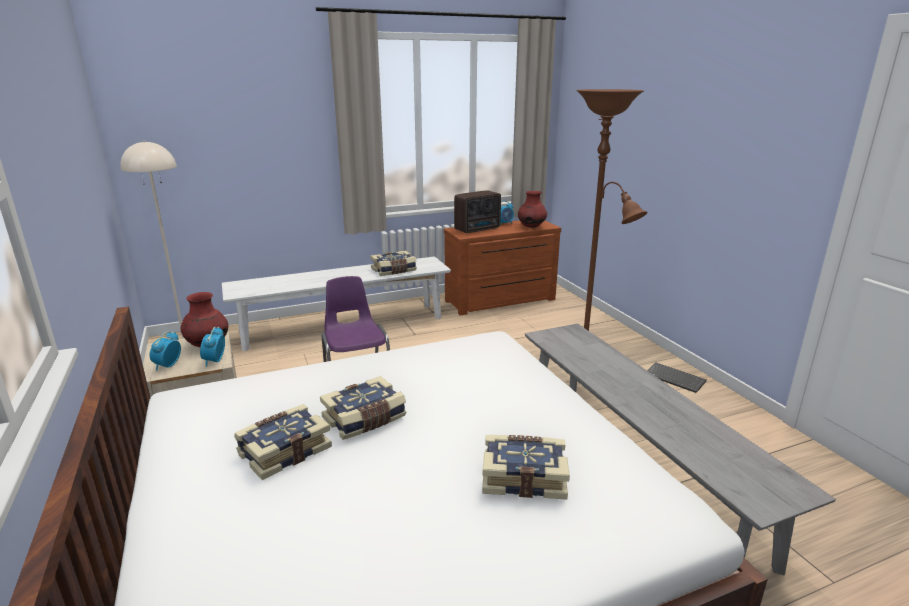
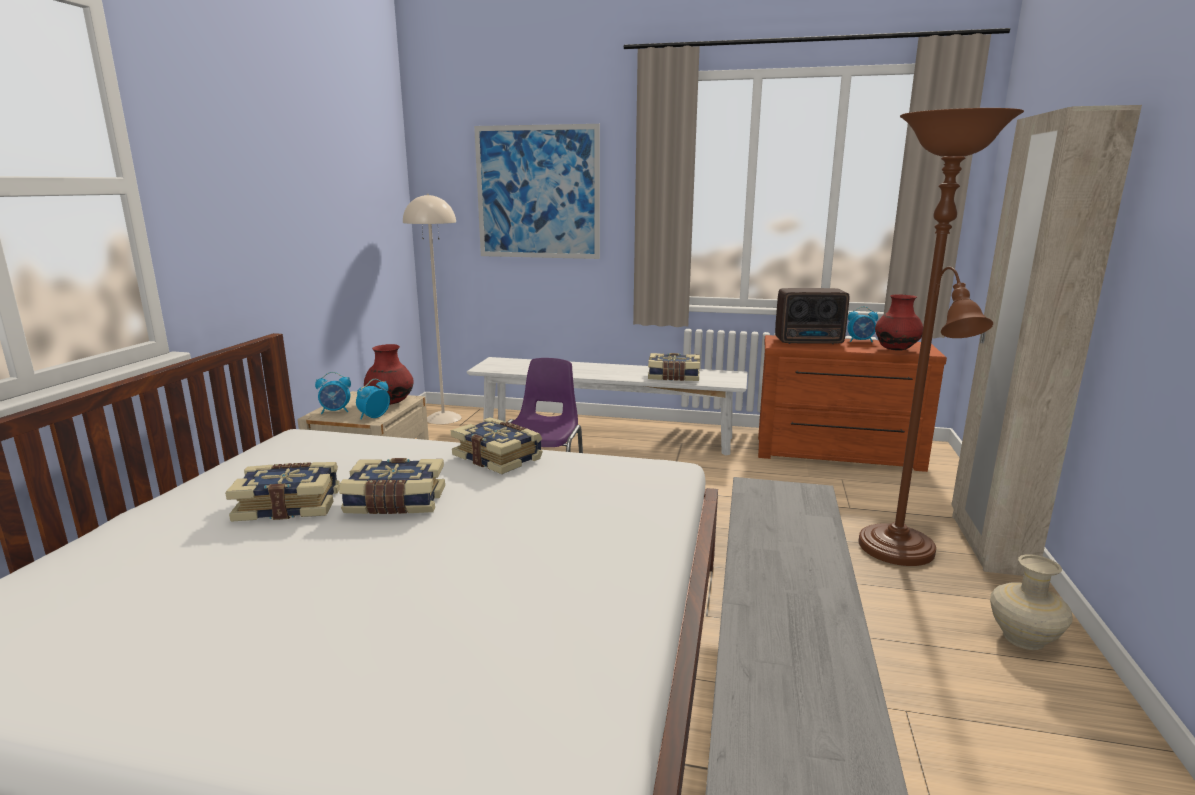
camera: 35 degrees right, 5 degrees down
alarm clock [150,332,181,371] -> alarm clock turned 150 degrees counterclockwise [315,372,351,414]
book [482,435,570,500] -> book moved to [451,417,543,474]
keyboard [647,362,707,393] -> beige vase [990,554,1073,650]
none -> picture [474,124,600,259]
none -> beige wardrobe [952,105,1142,576]

